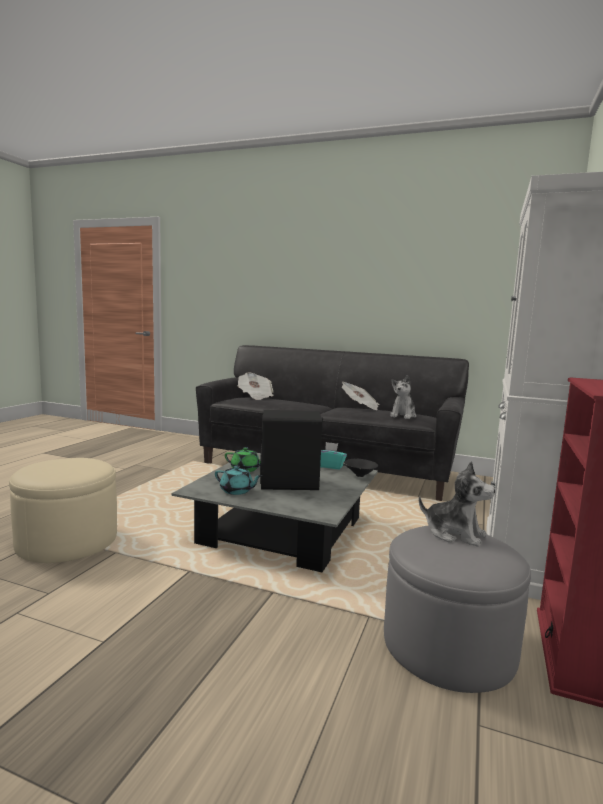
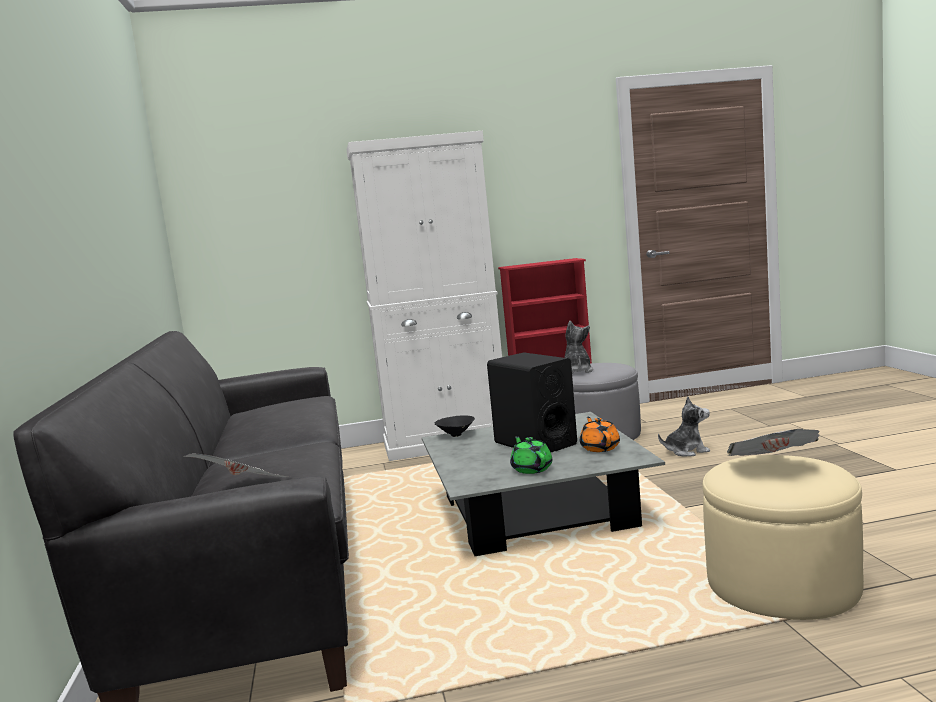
camera: 120 degrees left, 0 degrees up
turquoise teapot [215,466,262,495] -> orange teapot [580,417,620,452]
turquoise tissue box [320,442,347,469] -> none
newspaper [342,382,379,410] -> newspaper moved to [727,429,820,456]
plush toy [390,375,417,419] -> plush toy moved to [658,396,710,456]

